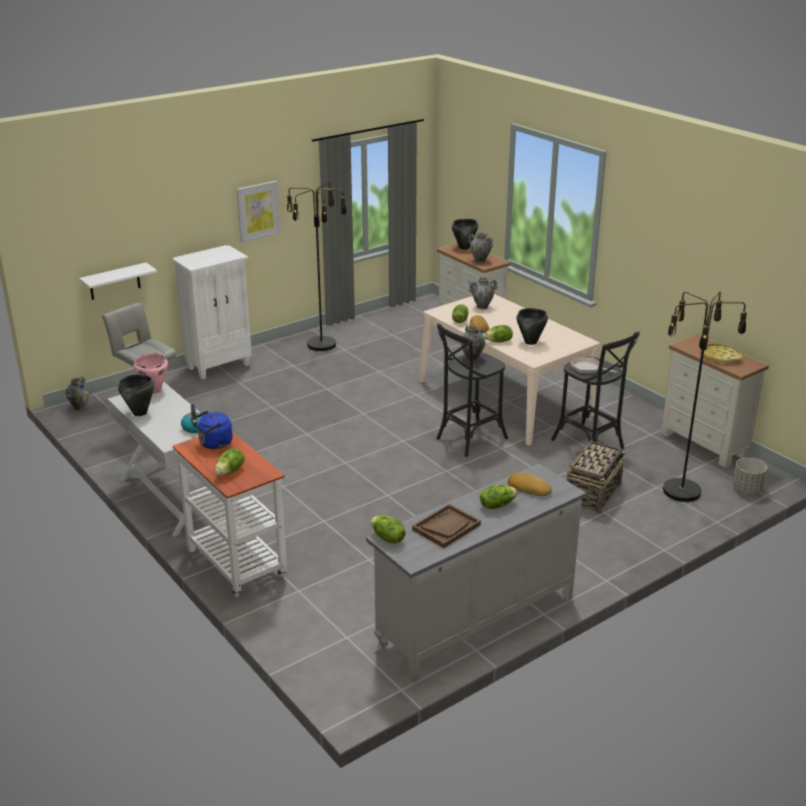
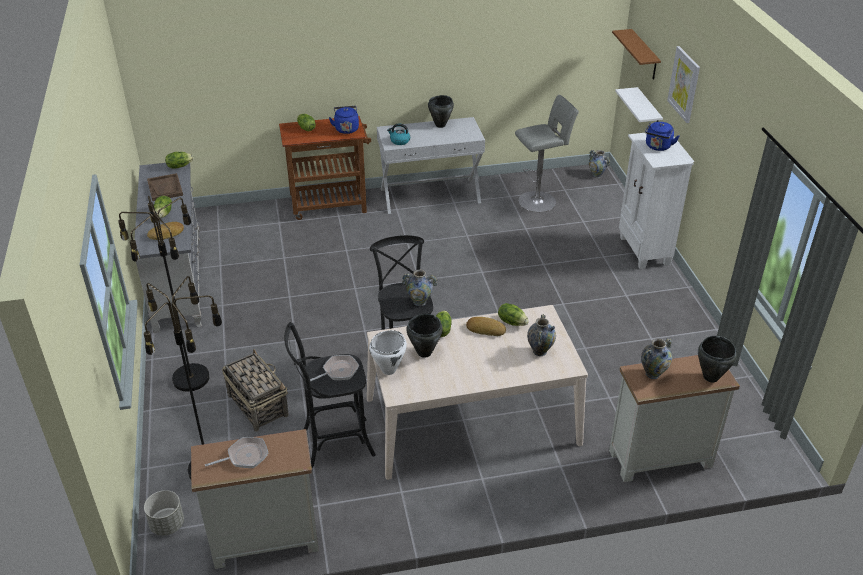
camera: 115 degrees right, 10 degrees up
pink cooking pot [134,353,168,394] -> none
white cart [173,431,287,598] -> brown cart [279,116,371,220]
picture [236,181,280,243] -> picture moved to [667,46,700,123]
floor lamp [287,182,347,351] -> floor lamp moved to [118,196,209,392]
yellow tray [704,343,743,363] -> frying pan [205,437,268,468]
none -> white cooking pot [369,330,407,375]
none -> brown shelf [612,29,661,80]
none -> blue kettle [645,122,679,151]

